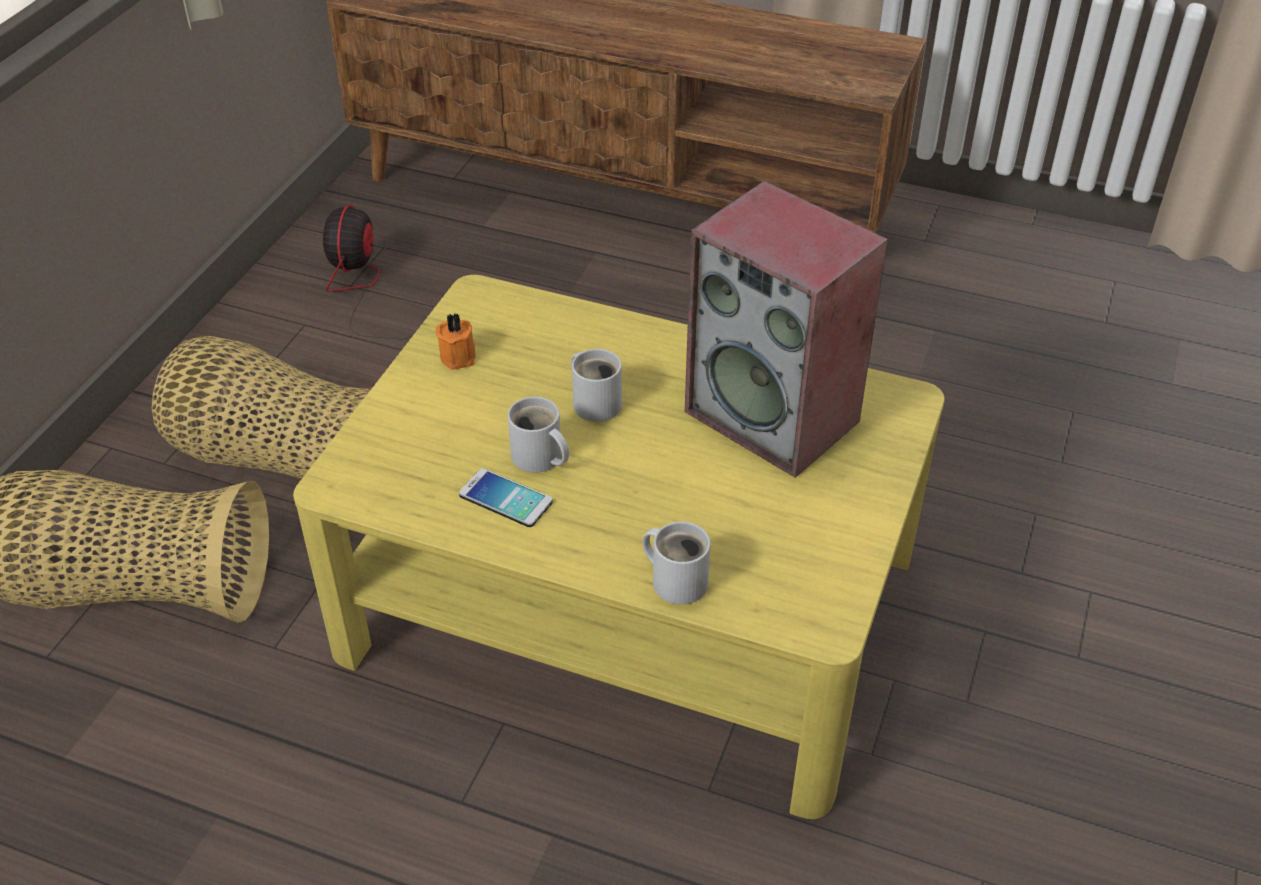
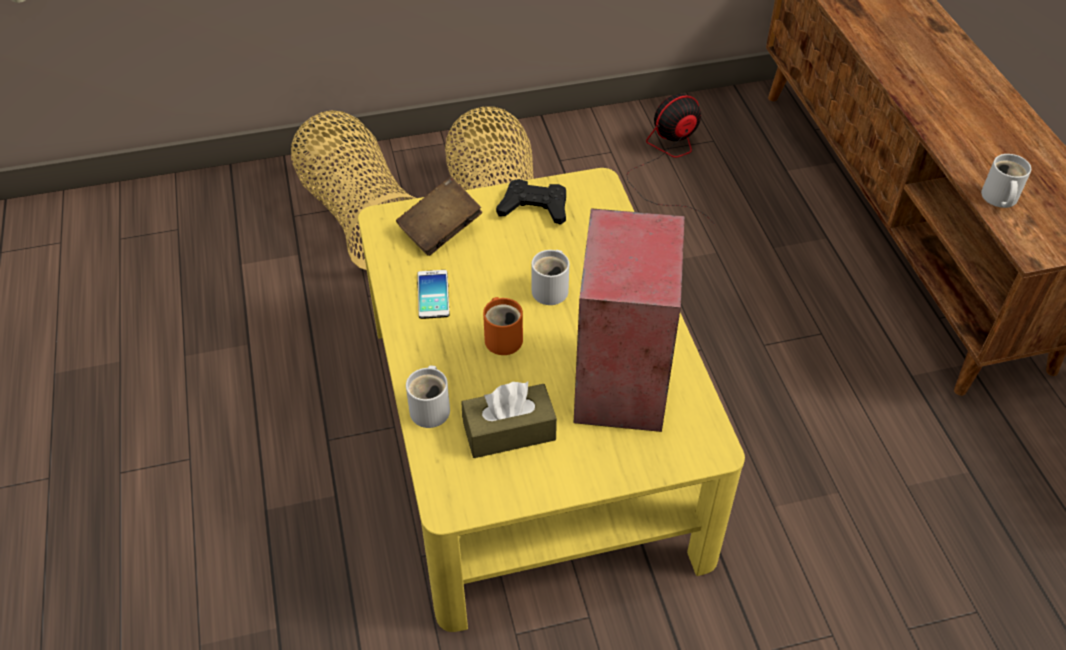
camera: 55 degrees right, 5 degrees up
orange candle [435,313,476,370] -> black game controller [496,179,566,225]
white mug [508,397,569,473] -> white mug moved to [981,154,1031,208]
none -> brown book [396,177,482,256]
none -> brown tissue box [462,382,557,458]
none -> orange mug [483,297,523,355]

